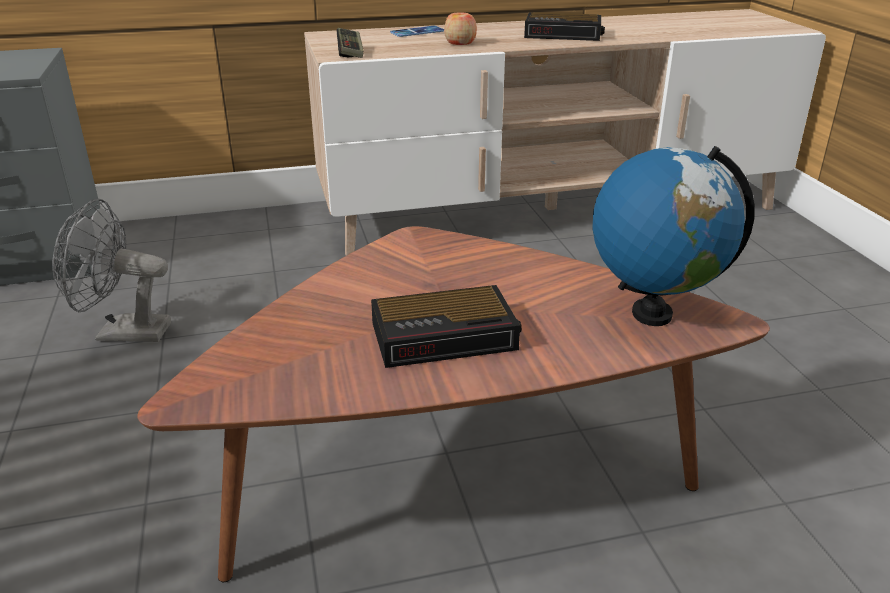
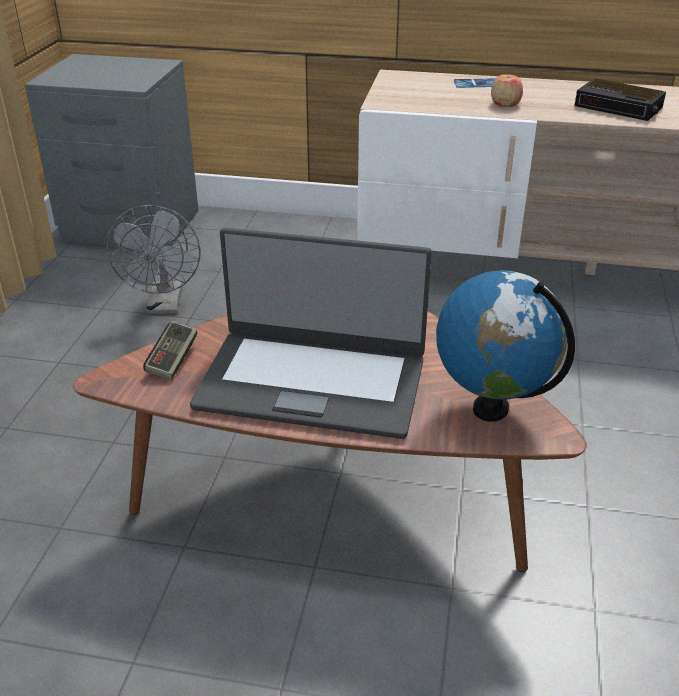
camera: 25 degrees right, 5 degrees up
grey fan [52,199,171,342] -> grey fan turned 120 degrees counterclockwise [107,205,201,314]
game controller [337,28,364,58] -> game controller moved to [143,321,197,380]
alarm clock [371,285,522,368] -> laptop [190,228,432,439]

